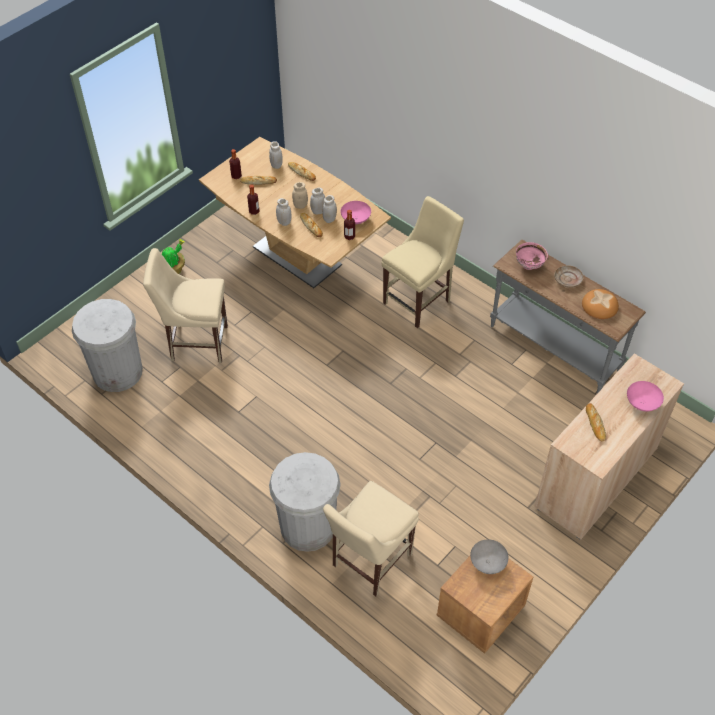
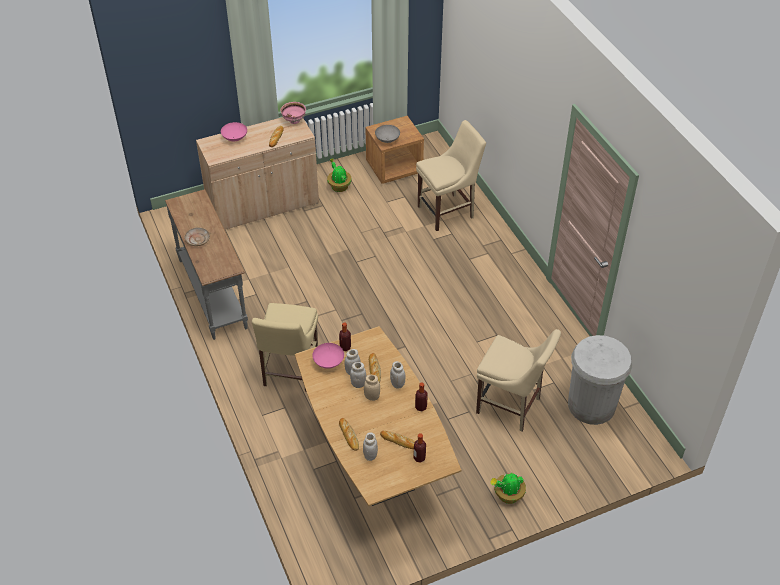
camera: 155 degrees left, 5 degrees down
white trash can [269,452,341,552] -> none
beige chair [381,196,464,328] -> beige chair turned 60 degrees counterclockwise [252,303,318,392]
pink bowl [516,242,548,270] -> pink bowl moved to [280,102,306,124]
bread [582,289,619,319] -> none
none -> potted plant [327,158,352,192]

